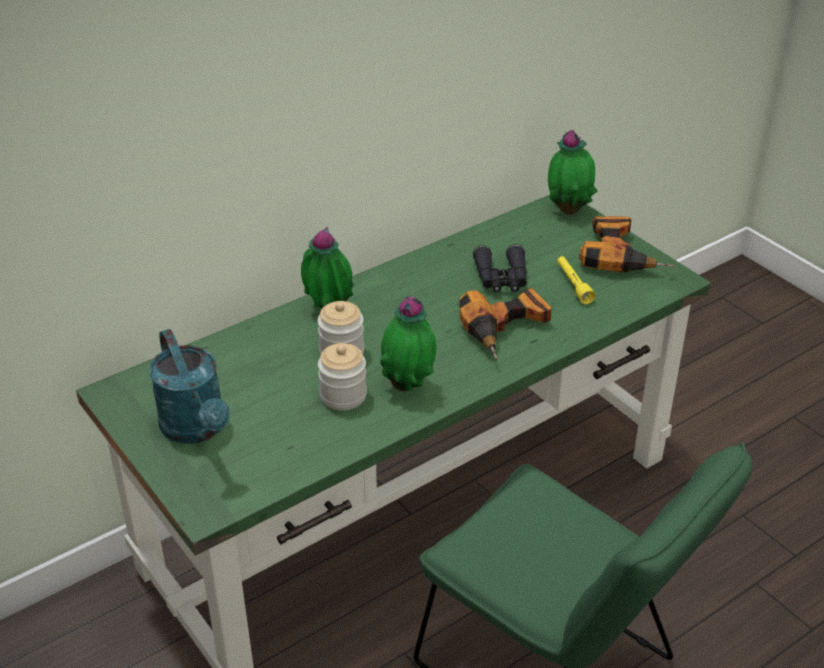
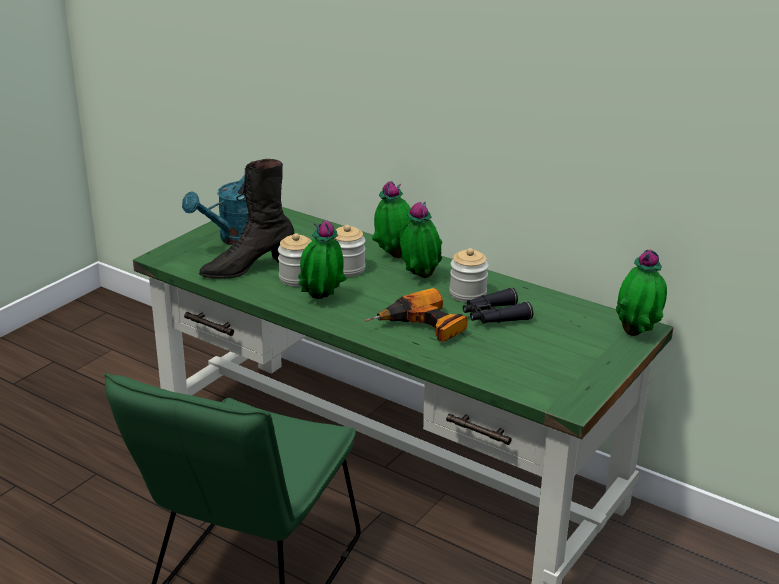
camera: 70 degrees right, 10 degrees down
yellow flashlight [557,256,596,304] -> none
power drill [579,216,674,273] -> none
none -> black boot [199,159,295,279]
none -> potted plant [400,202,442,278]
none -> jar [449,248,489,302]

